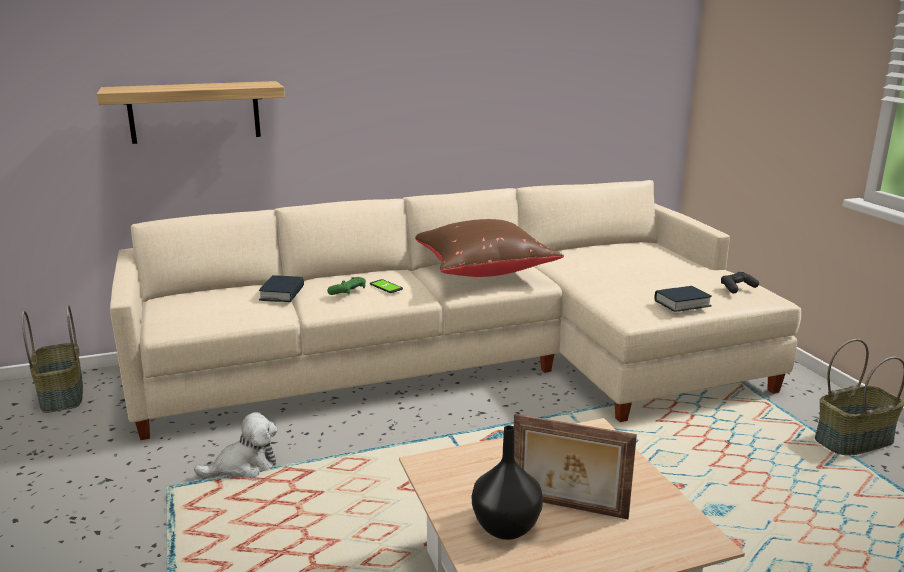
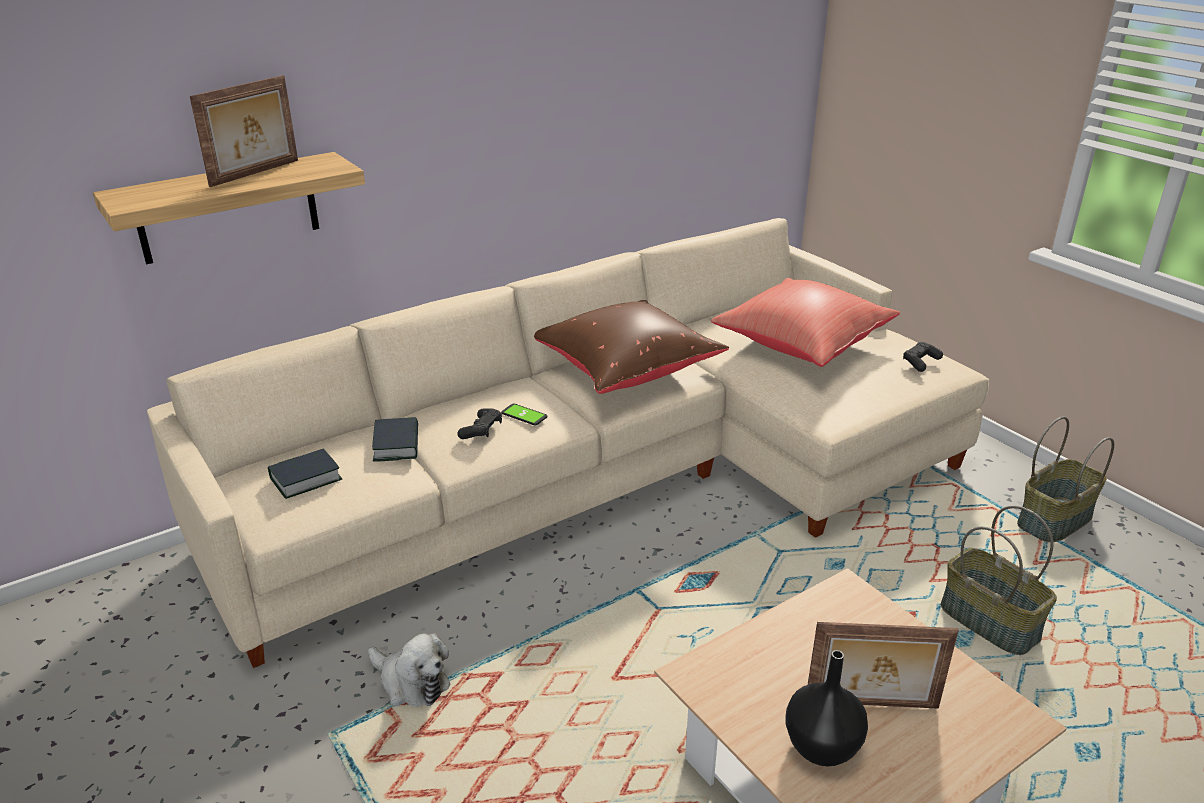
camera: 15 degrees left, 10 degrees up
basket [22,305,83,413] -> basket moved to [941,506,1057,655]
plush toy [194,412,278,478] -> plush toy turned 75 degrees clockwise [368,633,450,707]
green game controller [327,277,366,295] -> black game controller [457,408,502,439]
book [655,286,712,312] -> book moved to [268,448,342,499]
none -> picture frame [190,75,298,187]
none -> red pillow [711,278,900,367]

